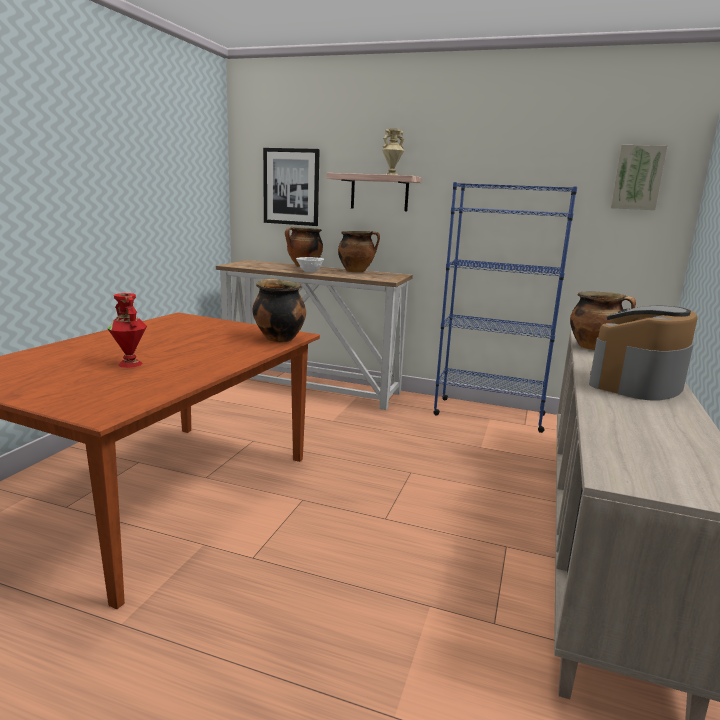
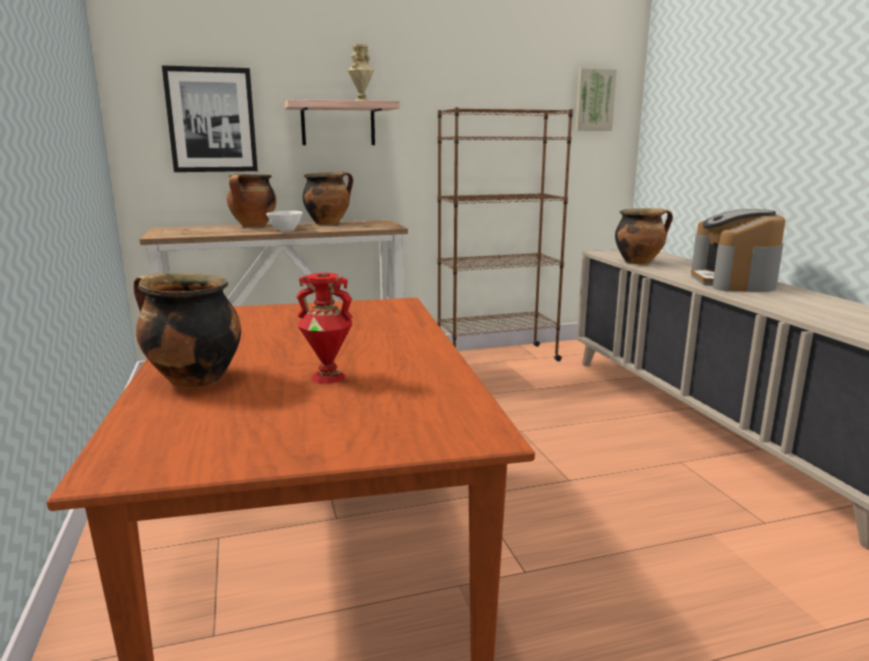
camera: 35 degrees left, 0 degrees up
cooking pot [253,278,306,343] -> cooking pot moved to [134,273,241,388]
blue bookcase [433,182,577,433] -> brown bookcase [437,107,573,361]

